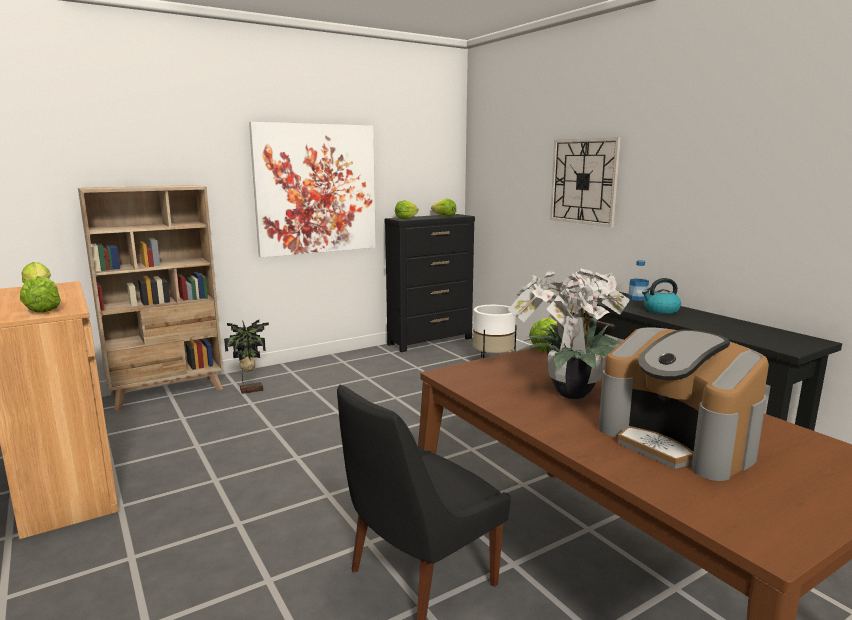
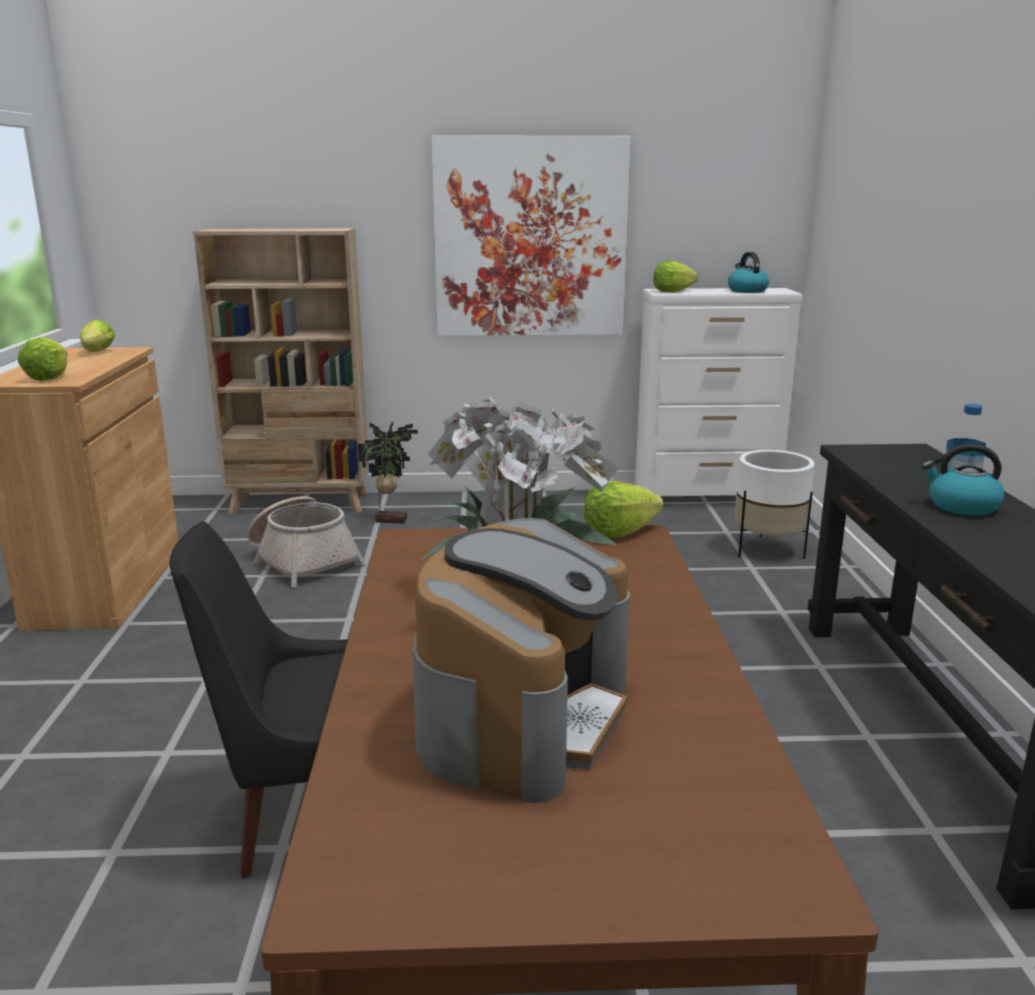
camera: 30 degrees right, 5 degrees up
black dresser [385,214,475,352] -> white dresser [635,288,803,496]
lettuce [431,199,456,217] -> kettle [728,252,769,293]
wall clock [550,137,621,227] -> none
coffee machine [598,327,769,481] -> coffee machine turned 150 degrees counterclockwise [413,518,630,803]
none -> basket [247,496,366,588]

